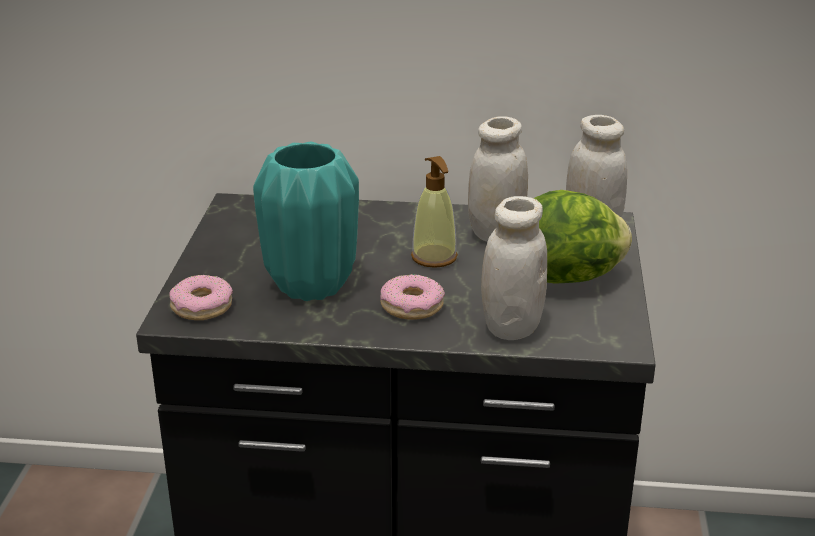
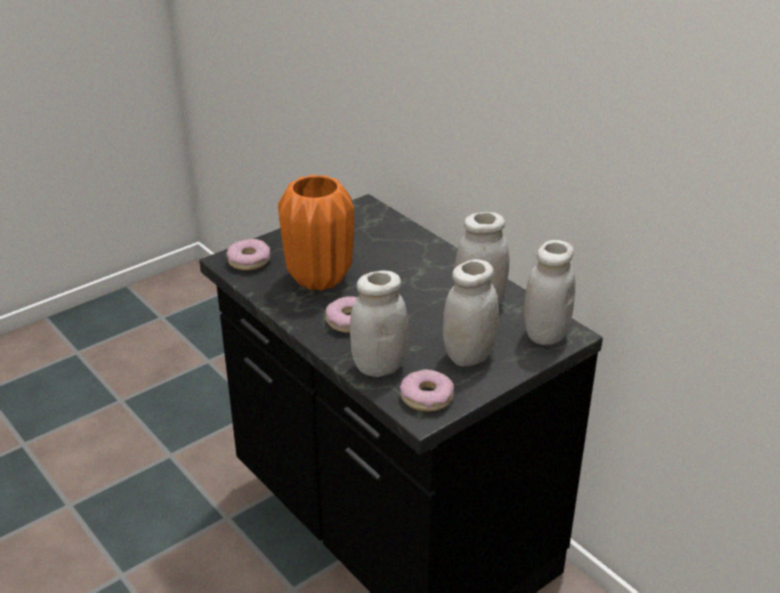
camera: 45 degrees right, 5 degrees up
turquoise vase [253,142,359,301] -> orange vase [278,175,354,291]
soap dispenser [411,156,458,268] -> none
lettuce [534,190,632,284] -> white jar [443,259,499,367]
none -> donut [400,370,454,412]

